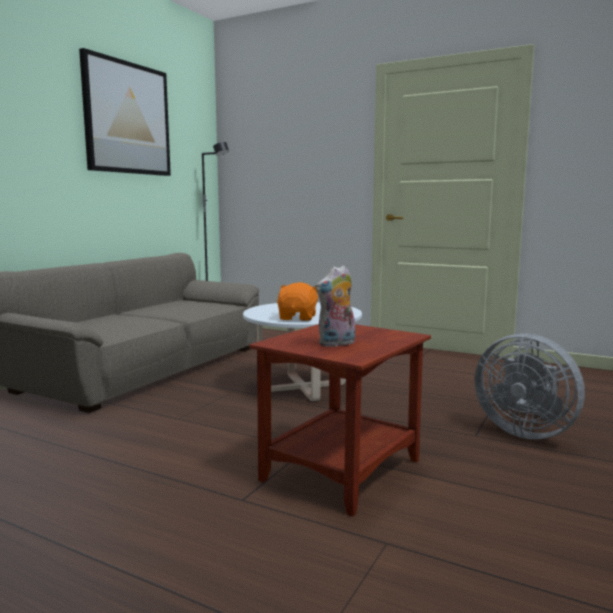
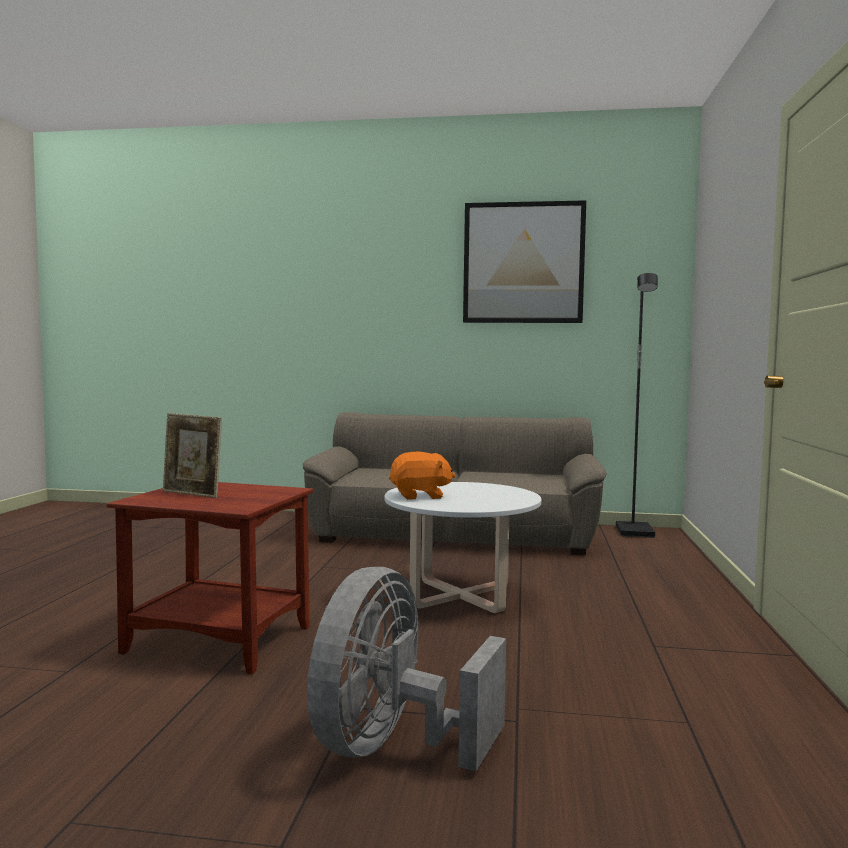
camera: 70 degrees right, 5 degrees down
plush toy [315,265,355,347] -> picture frame [163,413,222,498]

